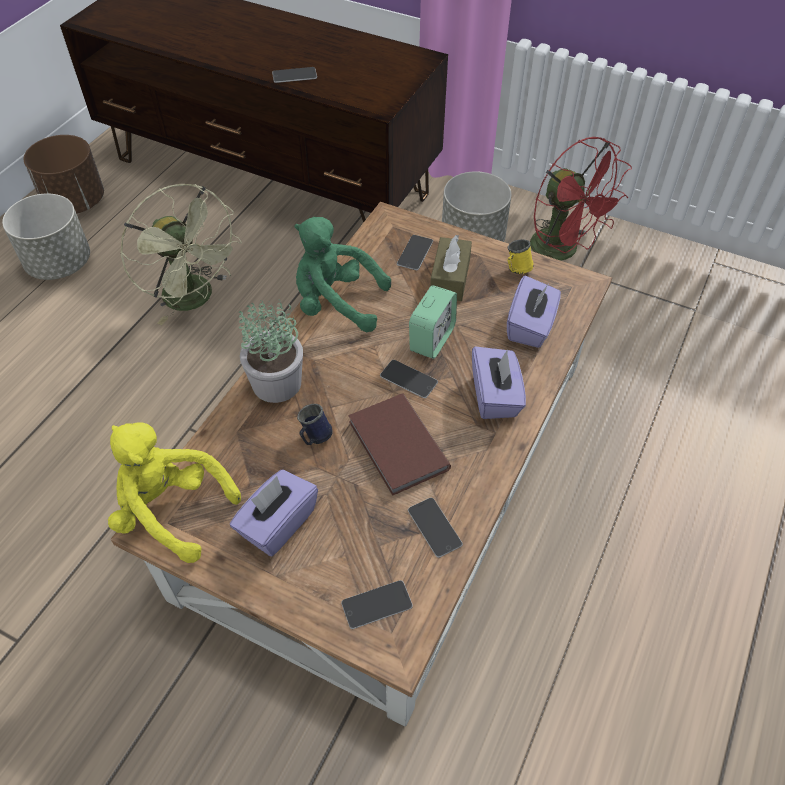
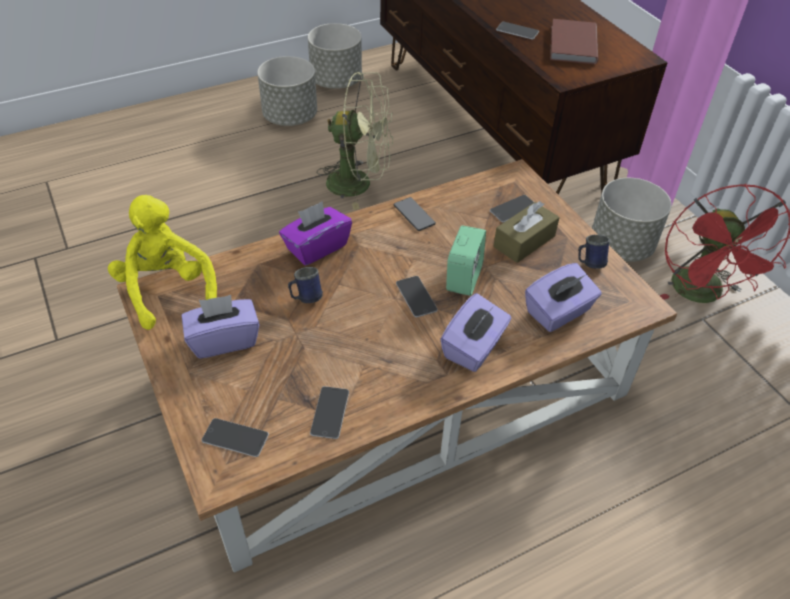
camera: 35 degrees right, 5 degrees down
brown planter [24,135,104,214] -> grey planter [308,23,362,89]
green fan [120,184,242,325] -> green fan turned 75 degrees counterclockwise [316,72,393,210]
potted plant [238,299,303,403] -> purple tissue box [279,201,352,265]
green plush toy [294,217,391,332] -> phone [394,197,436,231]
brown book [348,393,451,496] -> brown book moved to [550,19,598,65]
alarm clock [409,285,457,359] -> alarm clock turned 45 degrees counterclockwise [446,225,486,296]
yellow mug [507,239,533,274] -> blue mug [579,234,610,269]

